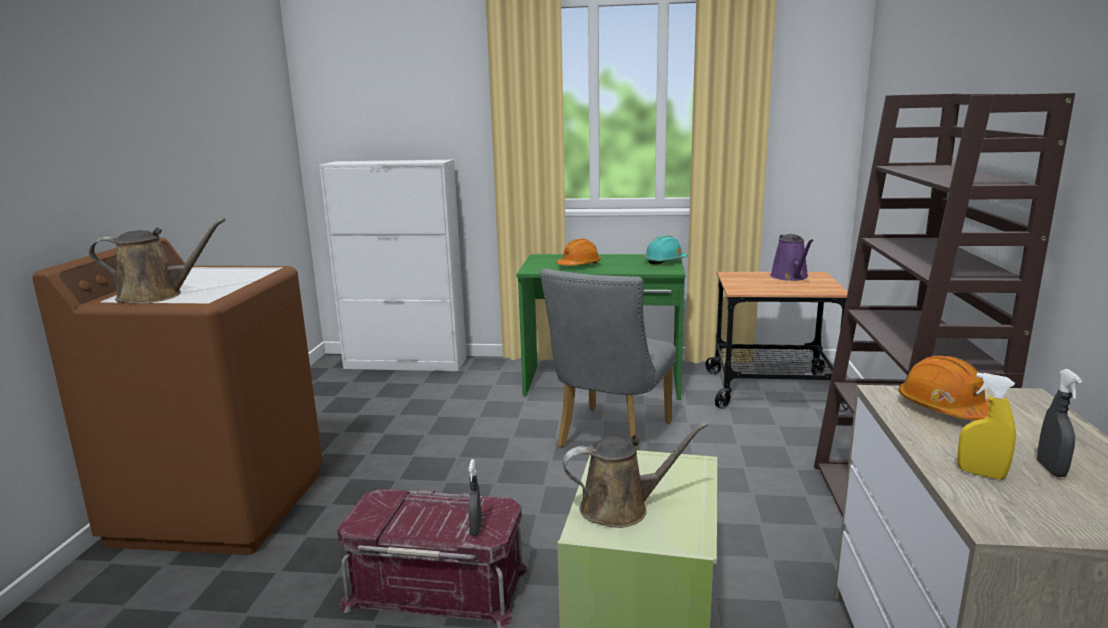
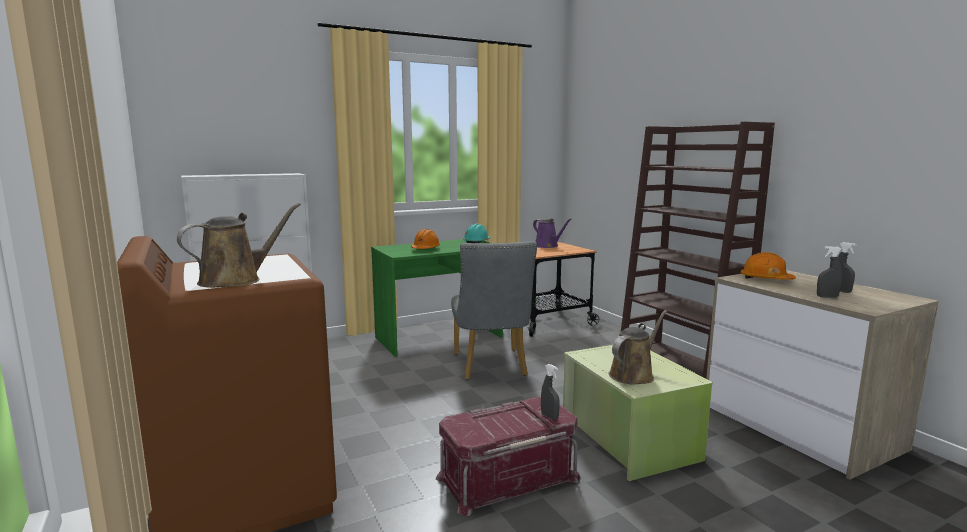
camera: 35 degrees left, 5 degrees down
yellow spray bottle [957,372,1016,480] -> grey spray bottle [817,246,842,298]

